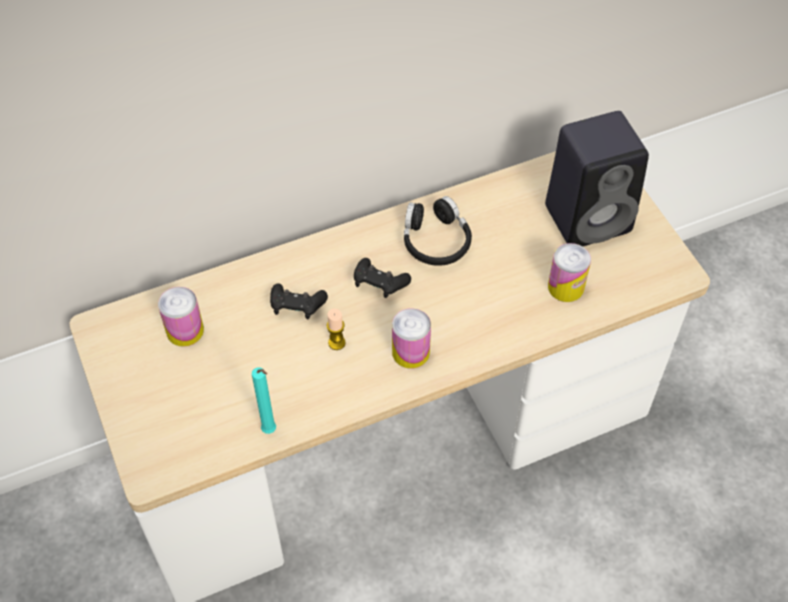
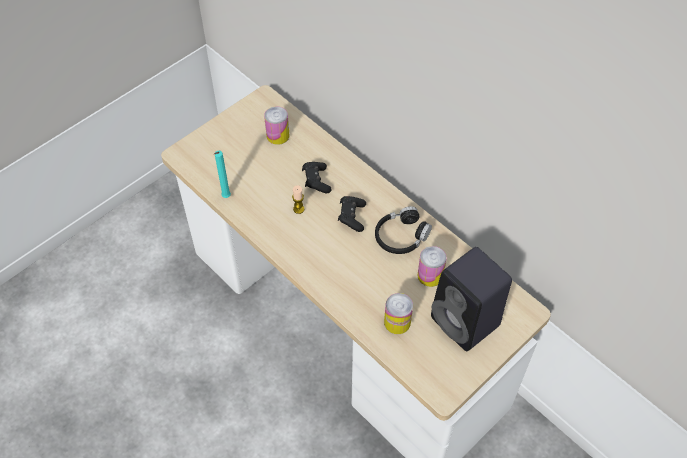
camera: 70 degrees right, 0 degrees up
can [392,308,431,369] -> can moved to [417,246,447,287]

